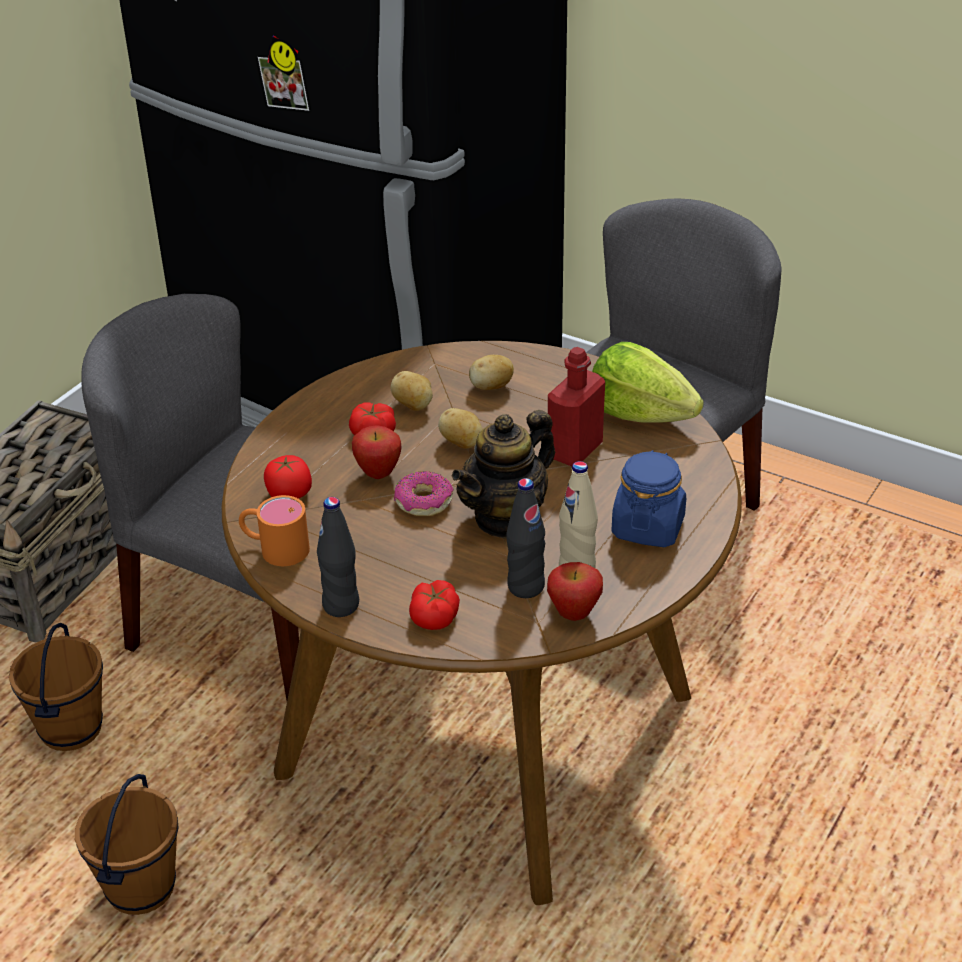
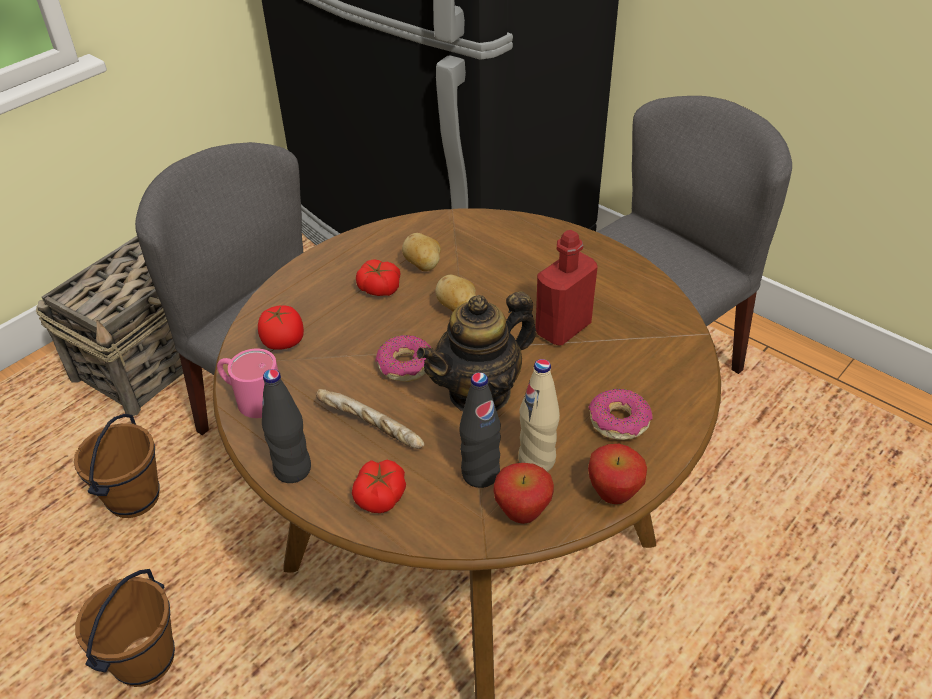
camera: 10 degrees right, 5 degrees up
orange mug [239,495,310,566] -> pink mug [217,349,278,418]
apple [352,425,402,479] -> apple moved to [588,444,647,504]
potato [469,355,514,390] -> none
lettuce [592,342,704,423] -> none
blue jar [611,450,686,547] -> donut [589,389,652,440]
none -> bread [316,389,424,449]

